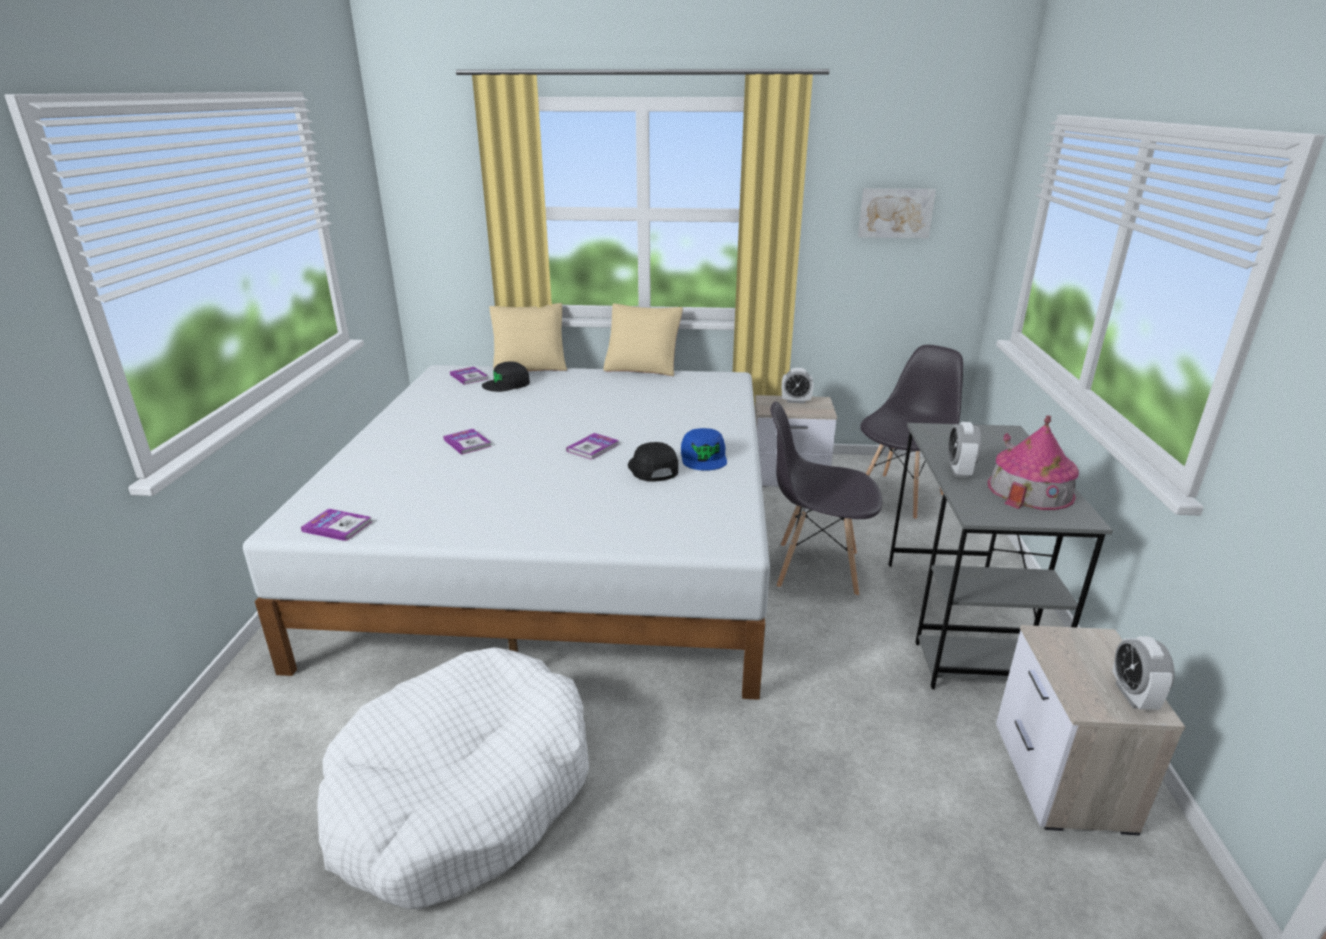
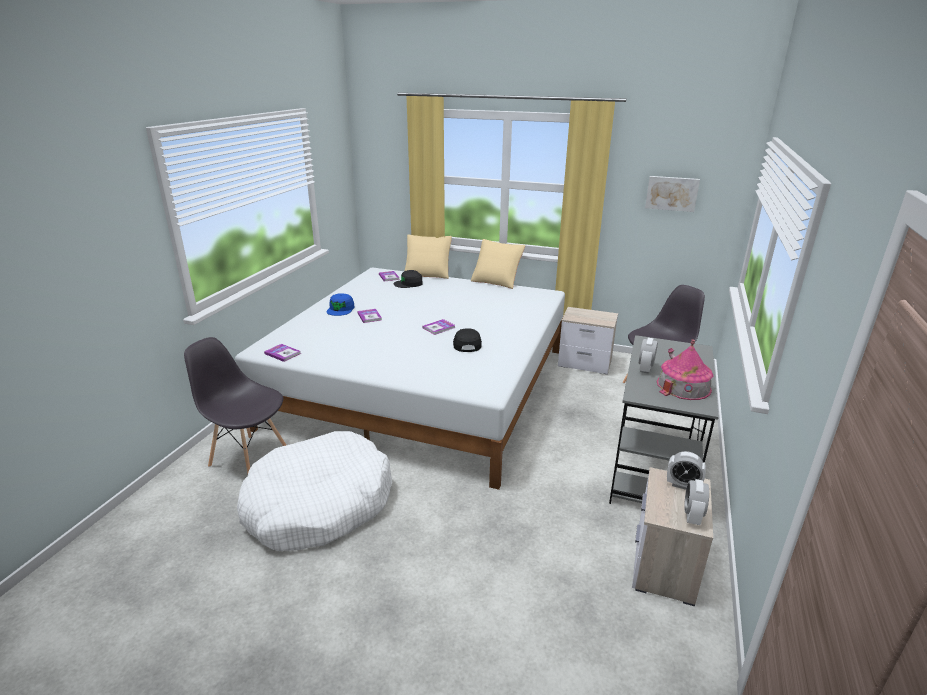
camera: 15 degrees right, 0 degrees up
blue cap [681,428,727,471] -> blue cap moved to [326,293,354,316]
grey chair [770,402,882,596] -> grey chair moved to [184,337,286,473]
alarm clock [782,368,813,404] -> alarm clock moved to [667,451,706,490]

